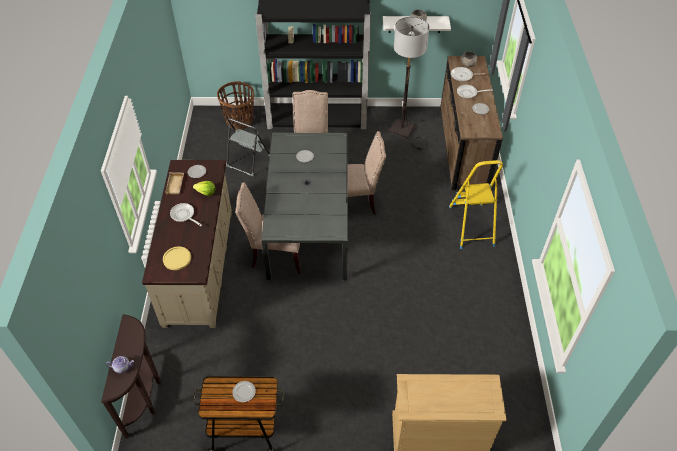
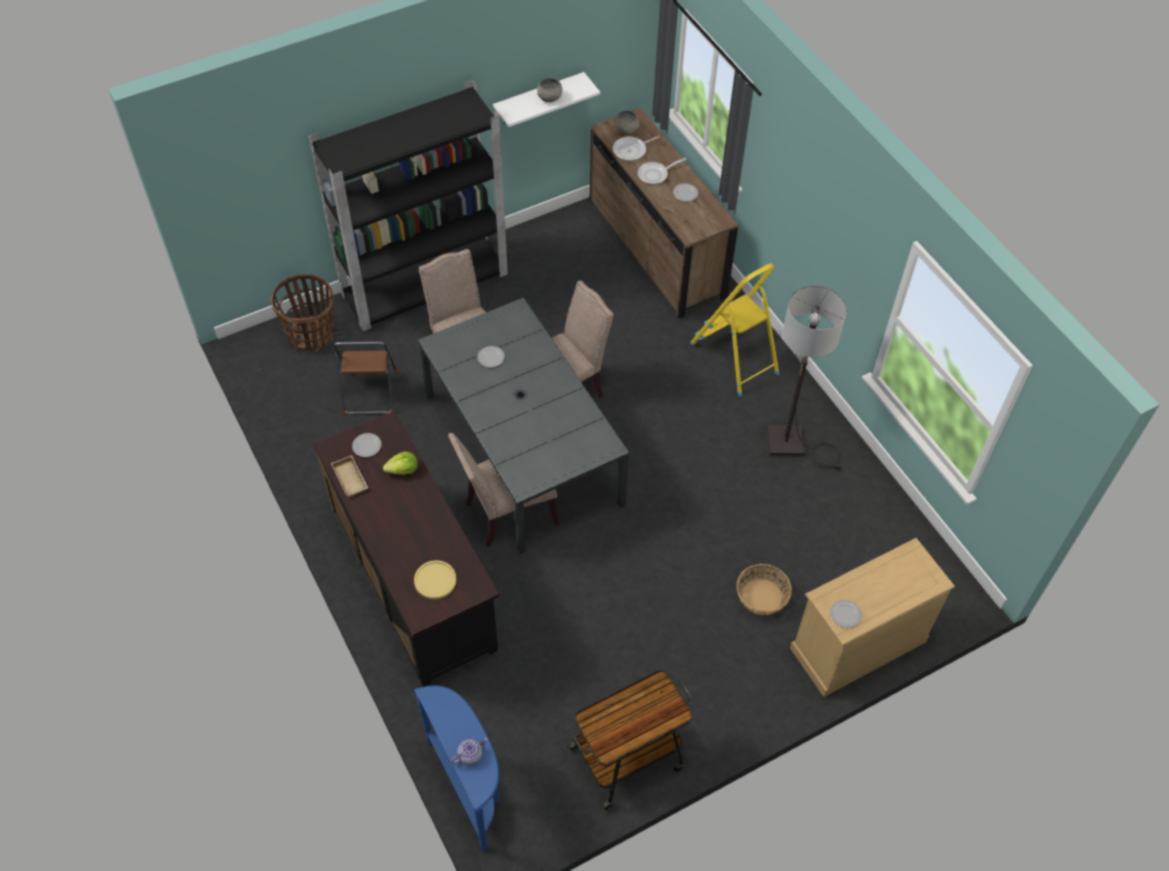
camera: 30 degrees left, 5 degrees up
brown console table [101,314,161,438] -> blue console table [414,686,499,851]
beige cabinet [142,160,232,328] -> black cabinet [313,411,499,687]
frying pan [170,203,202,226] -> none
grey step ladder [226,118,270,176] -> brown step ladder [333,341,398,415]
plate [232,381,256,402] -> plate moved to [830,600,862,628]
floor lamp [389,17,429,151] -> floor lamp moved to [767,285,847,470]
none -> basket [737,564,792,615]

